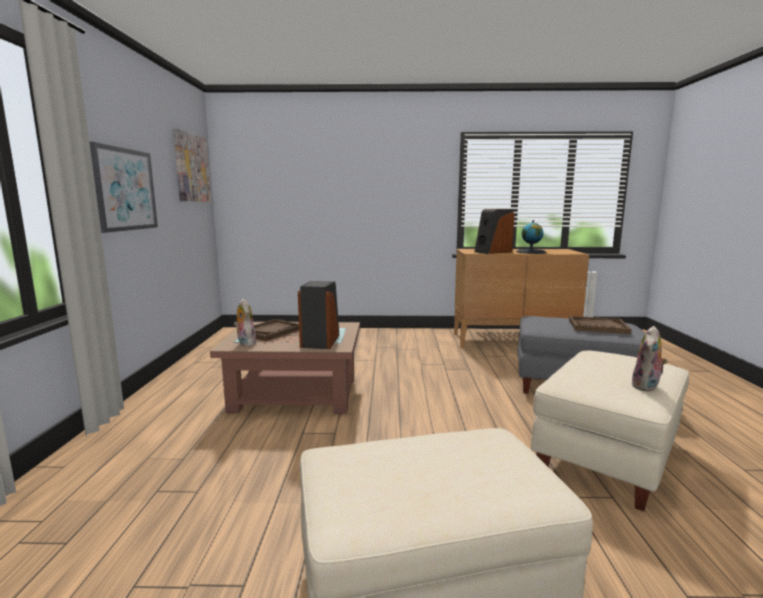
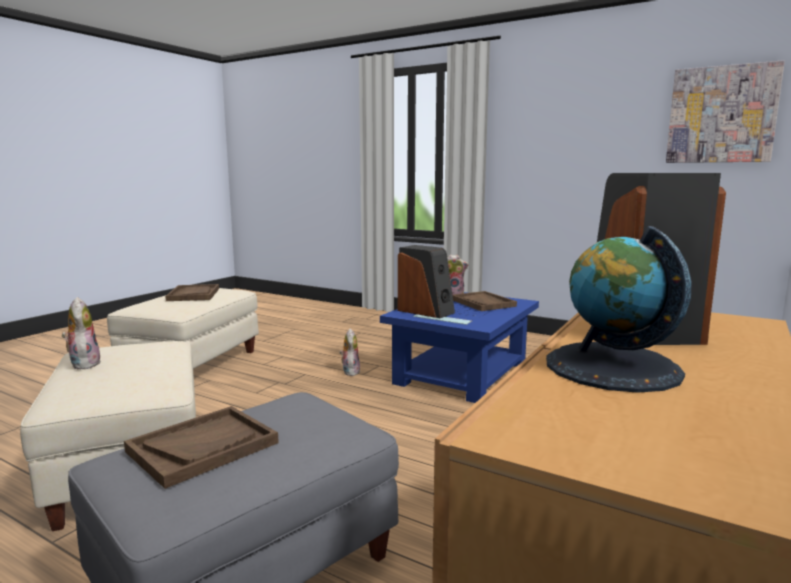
camera: 120 degrees right, 0 degrees up
picture [90,142,158,233] -> none
brown coffee table [210,322,360,414] -> blue coffee table [380,292,539,403]
none -> brown tray [165,284,219,301]
none -> plush toy [339,328,360,376]

